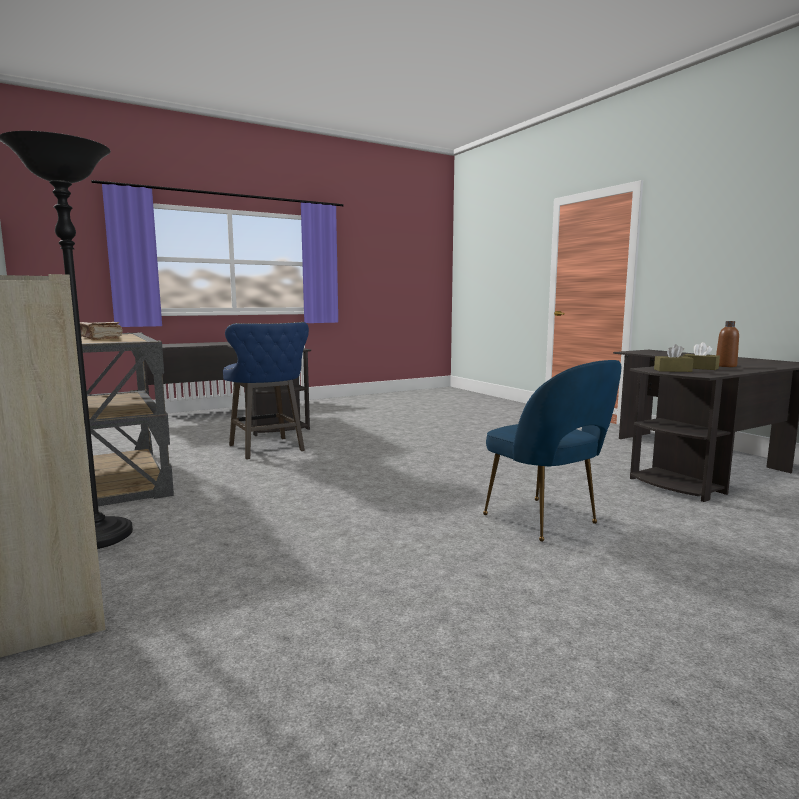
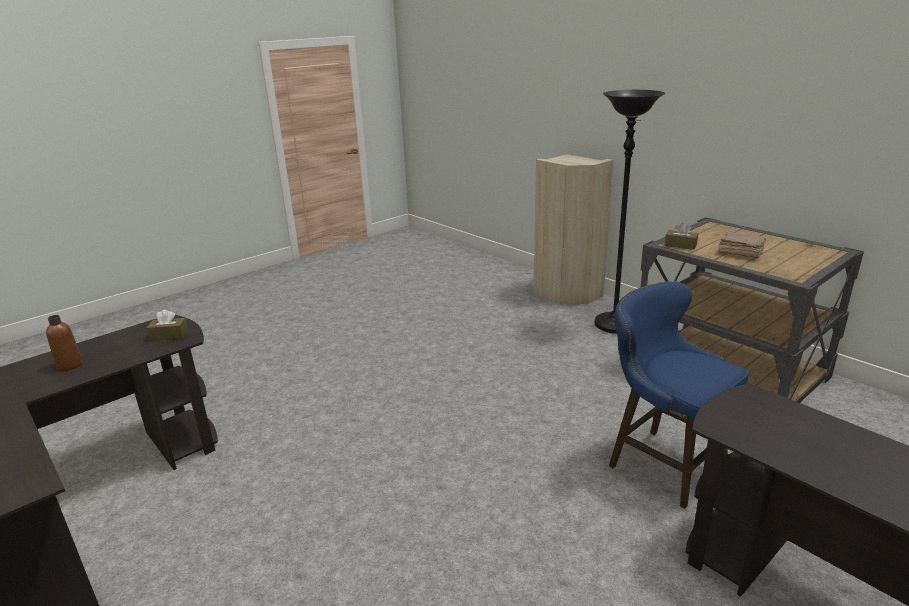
camera: 170 degrees right, 15 degrees up
blue chair [483,360,621,542] -> none
brown tissue box [683,342,720,370] -> brown tissue box moved to [665,222,698,250]

